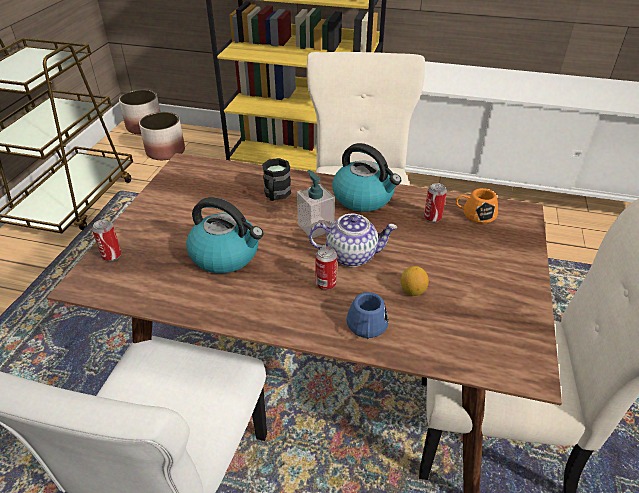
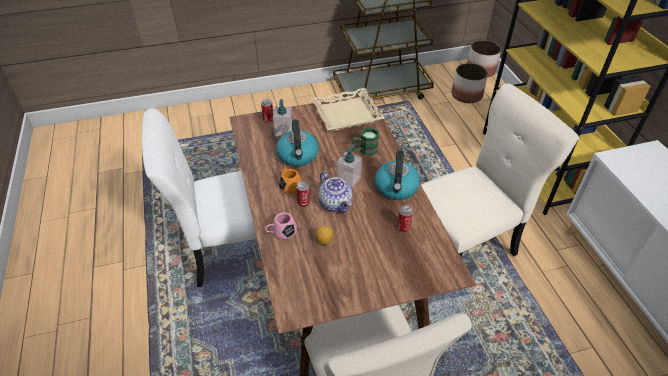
camera: 60 degrees right, 5 degrees up
black mug [262,158,291,201] -> green mug [352,127,379,156]
blue mug [347,292,389,339] -> pink mug [265,212,297,239]
orange mug [456,188,498,224] -> orange mug moved to [279,165,302,194]
none -> soap dispenser [273,99,292,136]
none -> beige tray [311,88,385,131]

